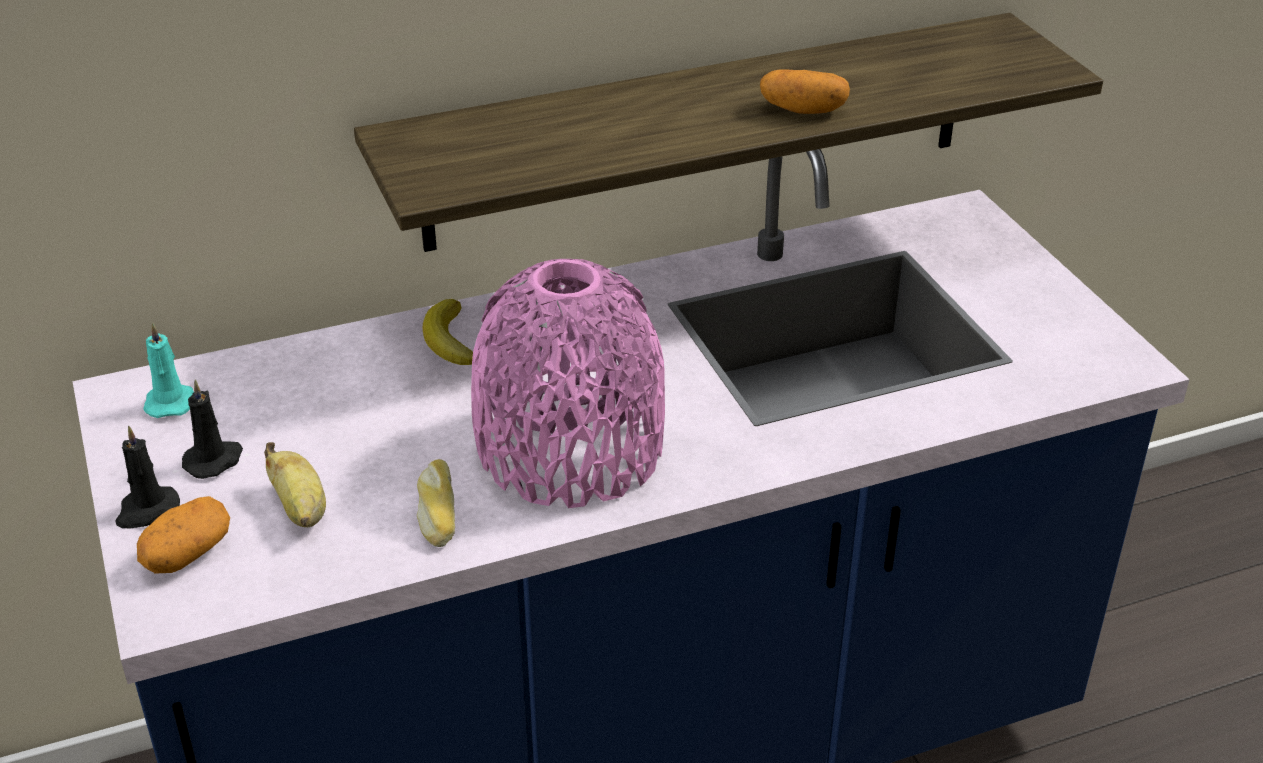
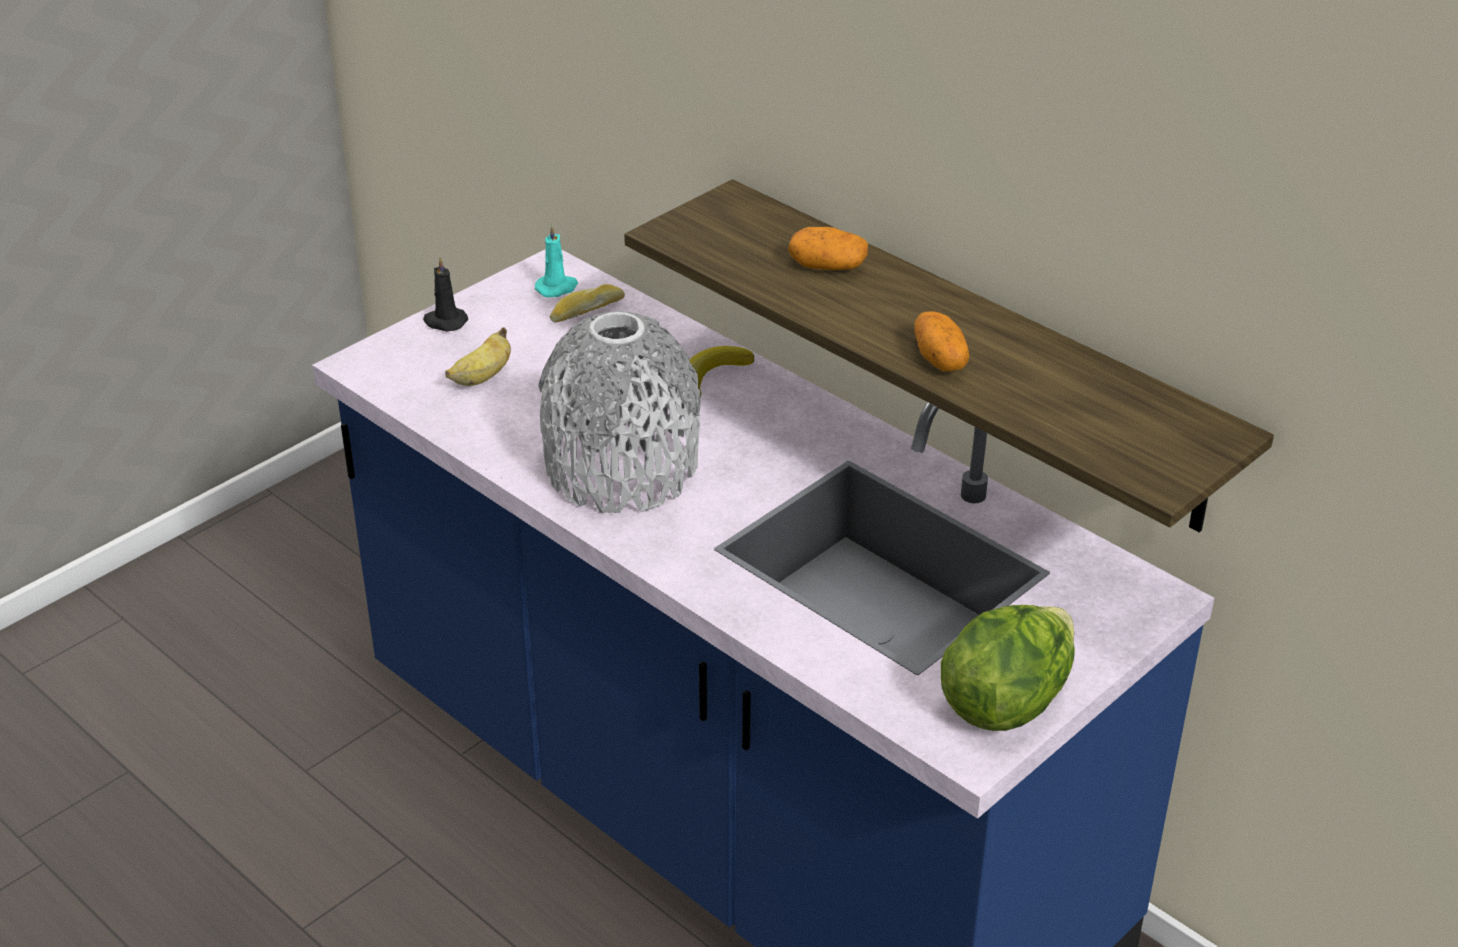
camera: 65 degrees right, 0 degrees up
potato [137,496,230,574] -> potato moved to [788,227,868,270]
black candle [182,379,243,479] -> none
bread [417,459,455,547] -> bread moved to [550,284,625,322]
pink vase [471,259,665,508] -> grey vase [538,311,700,513]
none -> lettuce [941,605,1075,731]

